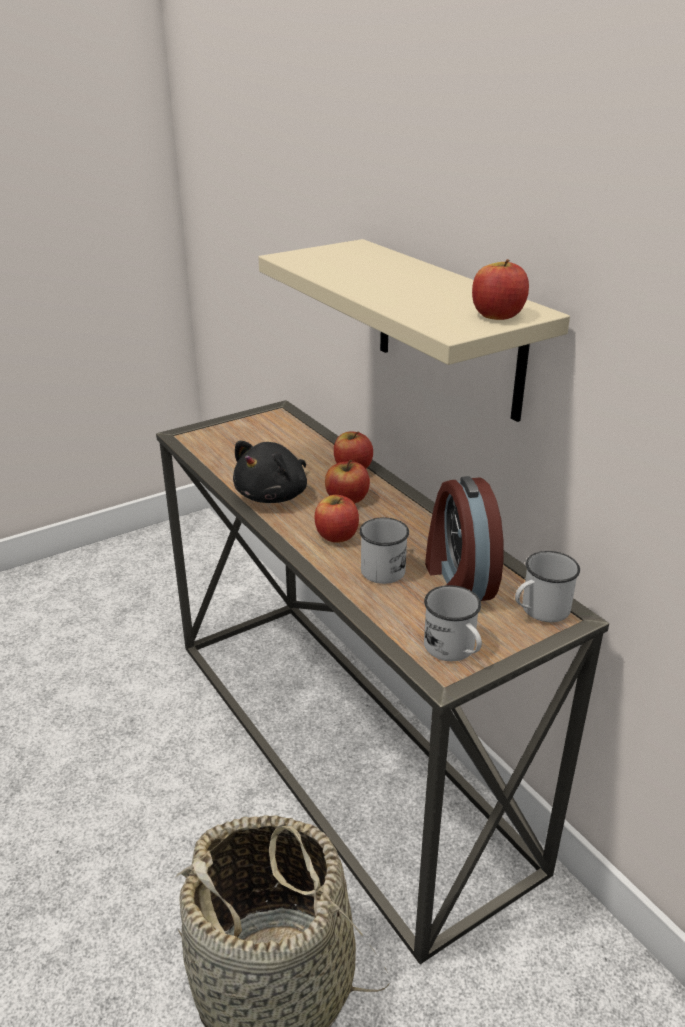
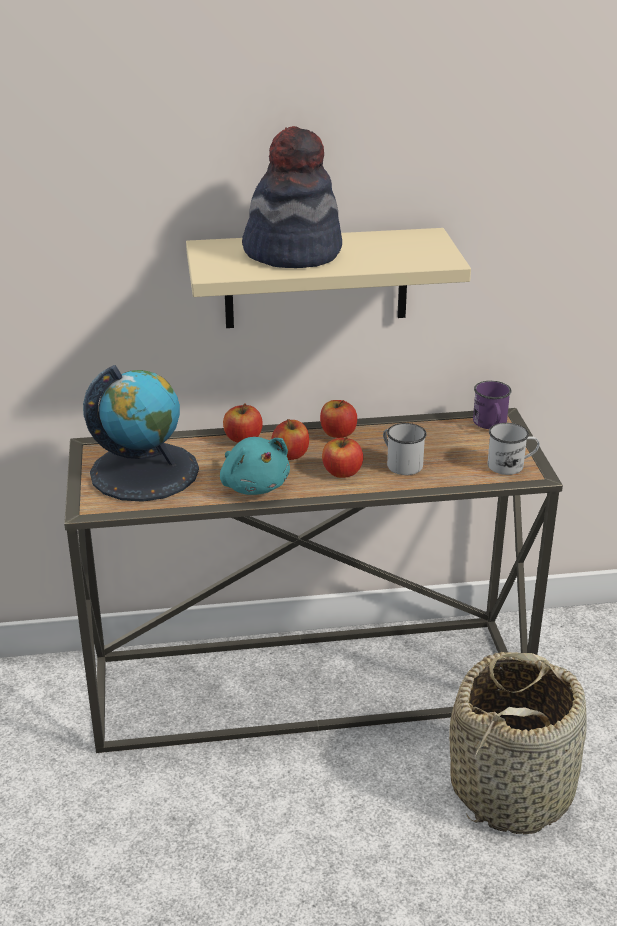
camera: 65 degrees left, 0 degrees up
black plush toy [233,441,307,503] -> turquoise plush toy [220,437,290,495]
alarm clock [425,476,504,601] -> none
apple [472,259,529,320] -> apple moved to [320,400,357,438]
white mug [515,551,580,622] -> purple mug [473,381,512,429]
none -> globe [83,365,199,502]
none -> hat [242,126,342,268]

